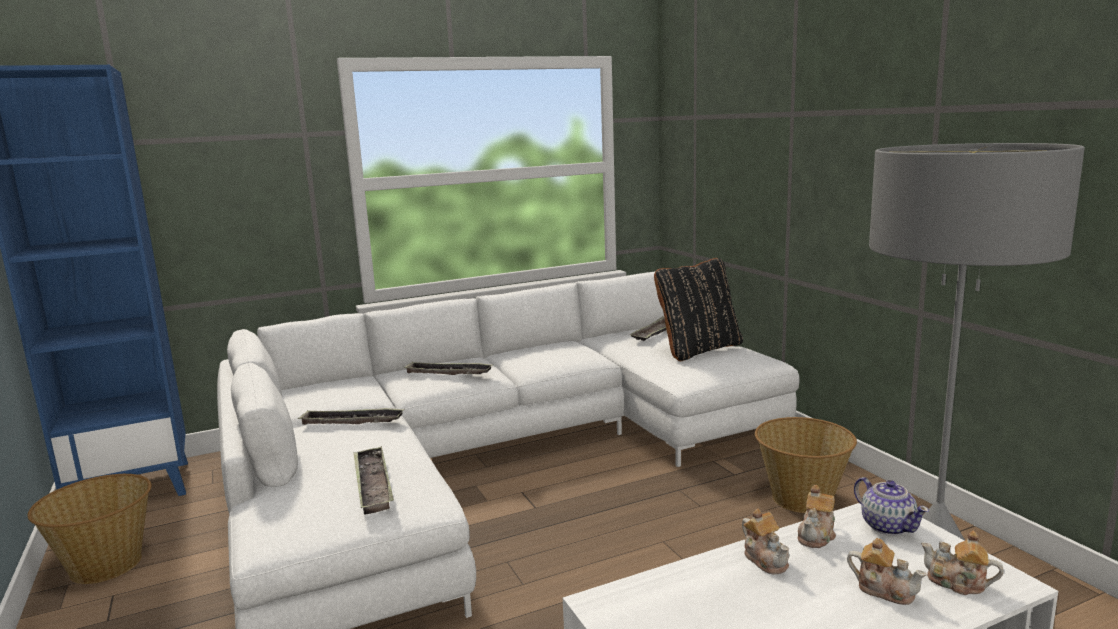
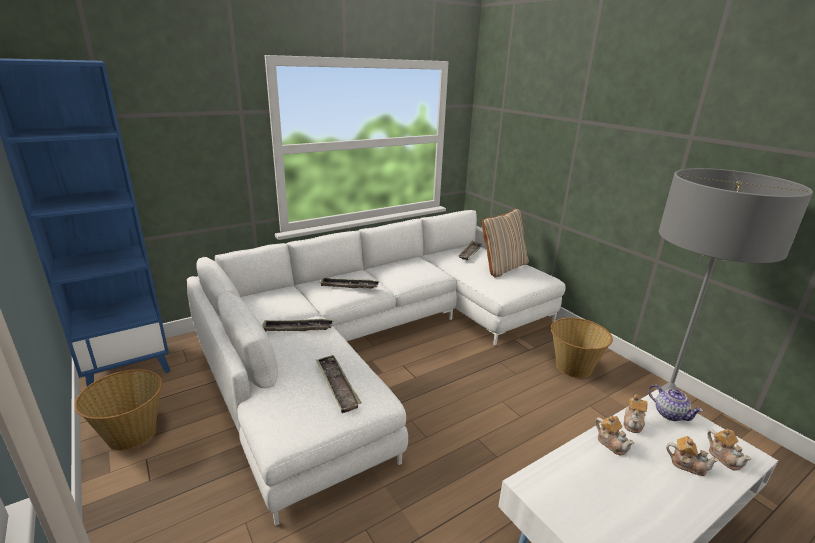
camera: 10 degrees left, 10 degrees up
black pillow [654,258,743,361] -> beige pillow [482,209,529,278]
teapot [921,531,1004,595] -> teapot turned 135 degrees counterclockwise [707,429,751,471]

